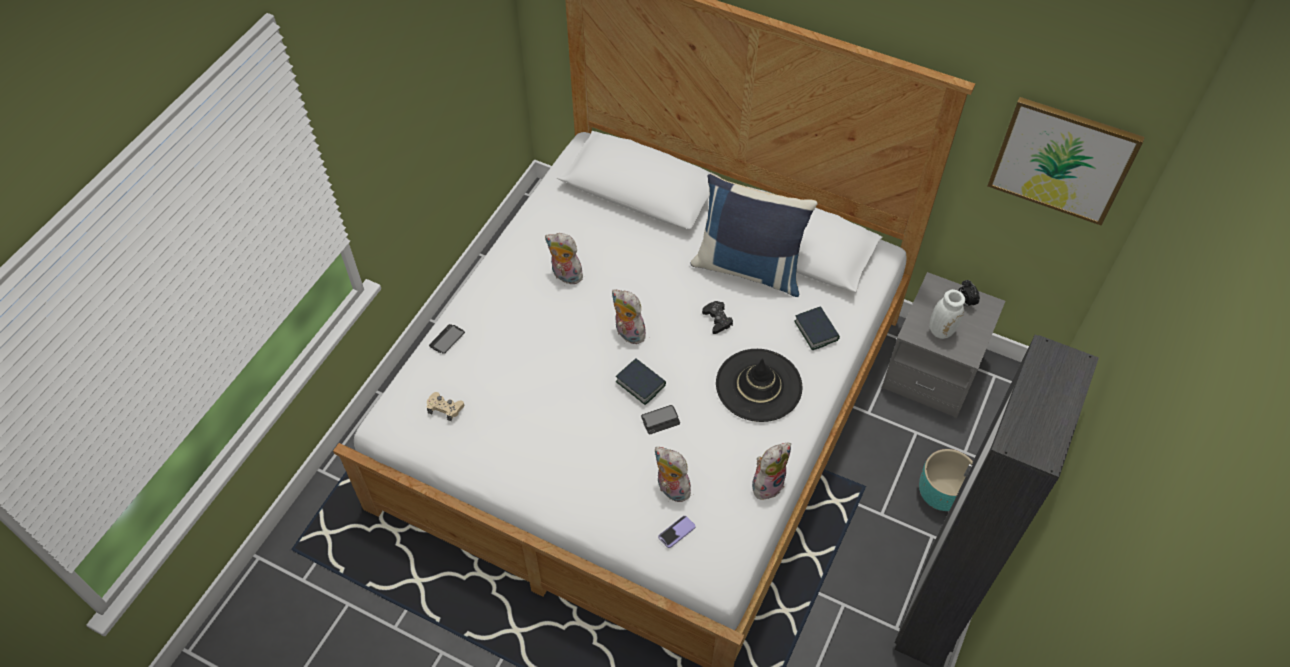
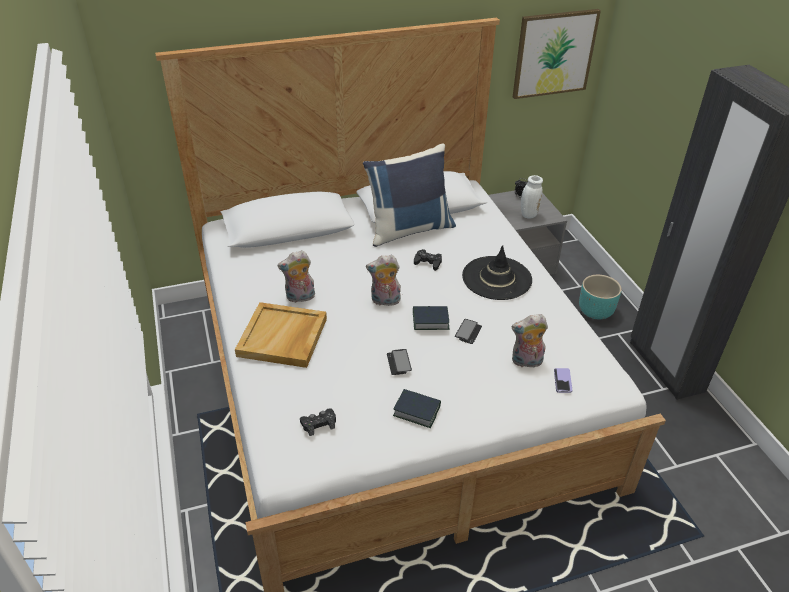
camera: 45 degrees left, 15 degrees down
beige game controller [427,392,464,421] -> black game controller [300,408,336,436]
phone [429,324,465,354] -> phone moved to [387,349,412,375]
plush toy [752,442,791,500] -> none
book [794,306,840,350] -> book moved to [393,389,441,428]
none -> beige tray [235,302,327,368]

